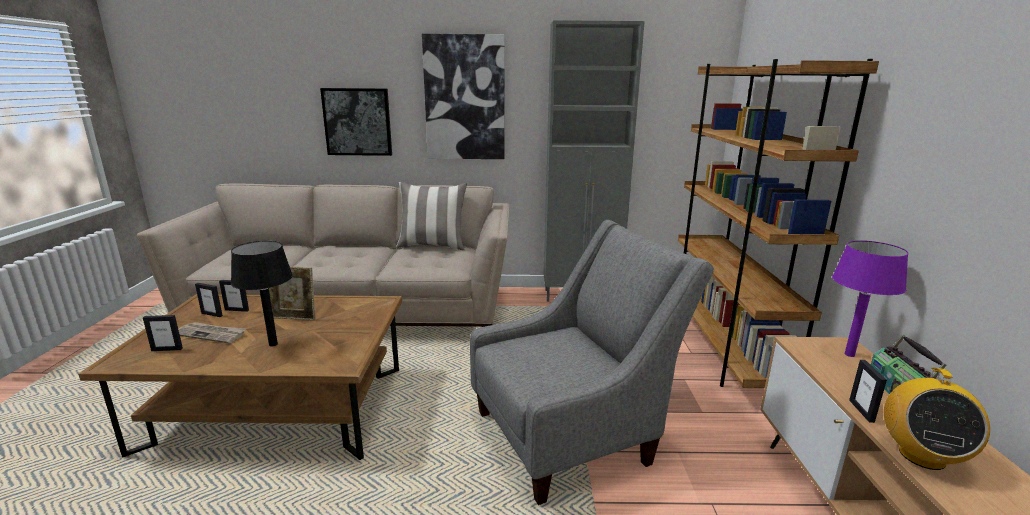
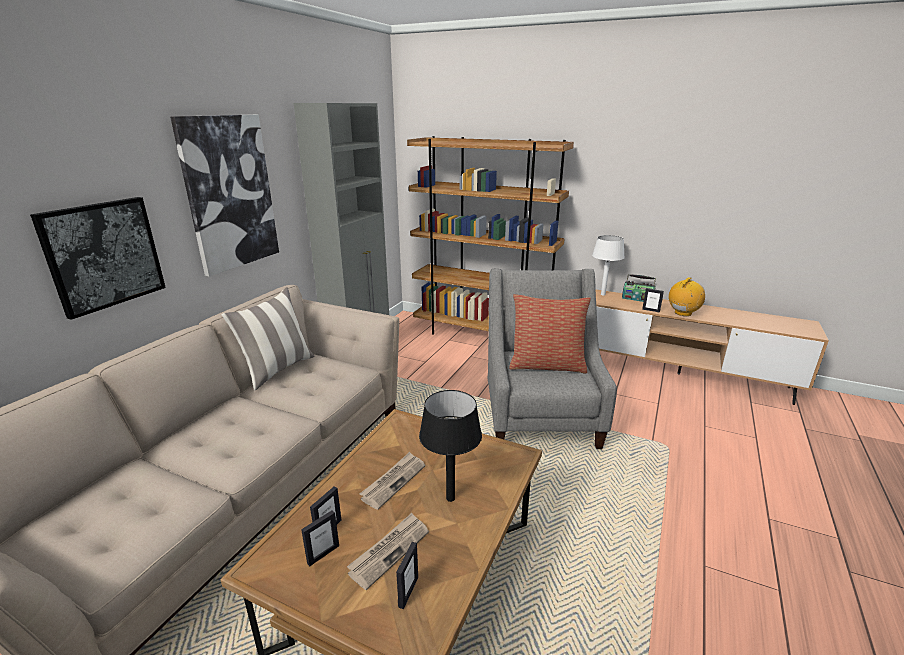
camera: 65 degrees left, 5 degrees up
picture frame [269,266,316,321] -> newspaper [360,452,425,510]
purple table lamp [832,240,909,357] -> white table lamp [592,235,625,296]
radio [884,365,990,470] -> radio turned 90 degrees counterclockwise [668,277,705,316]
none -> pillow [509,294,591,373]

